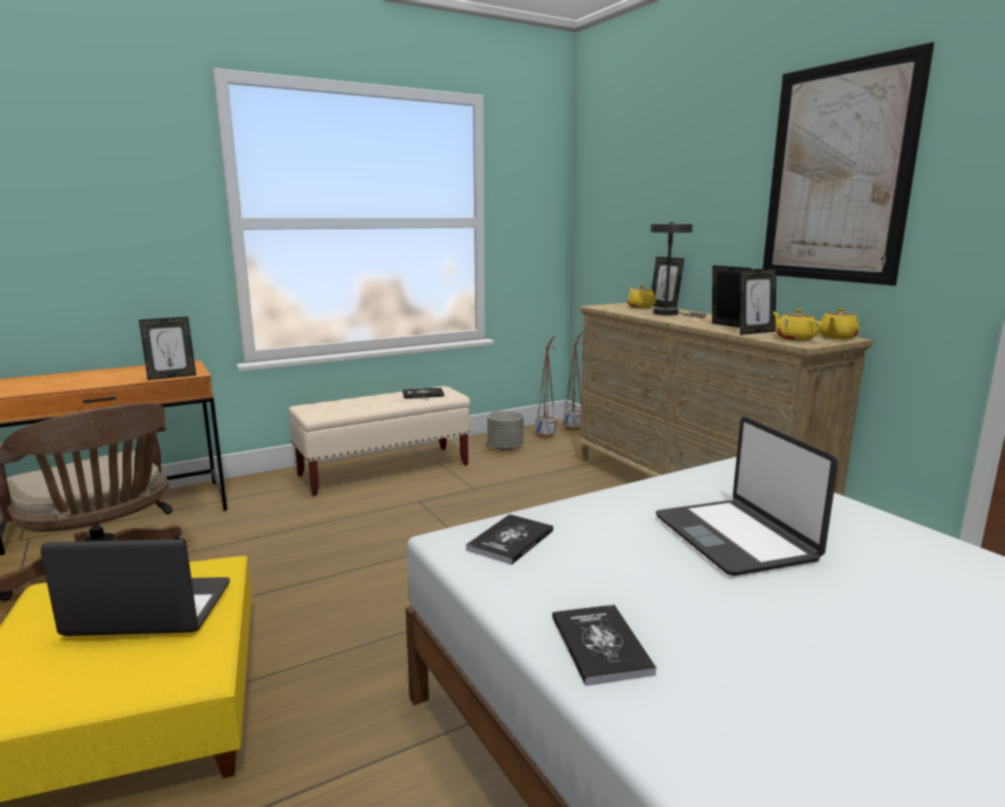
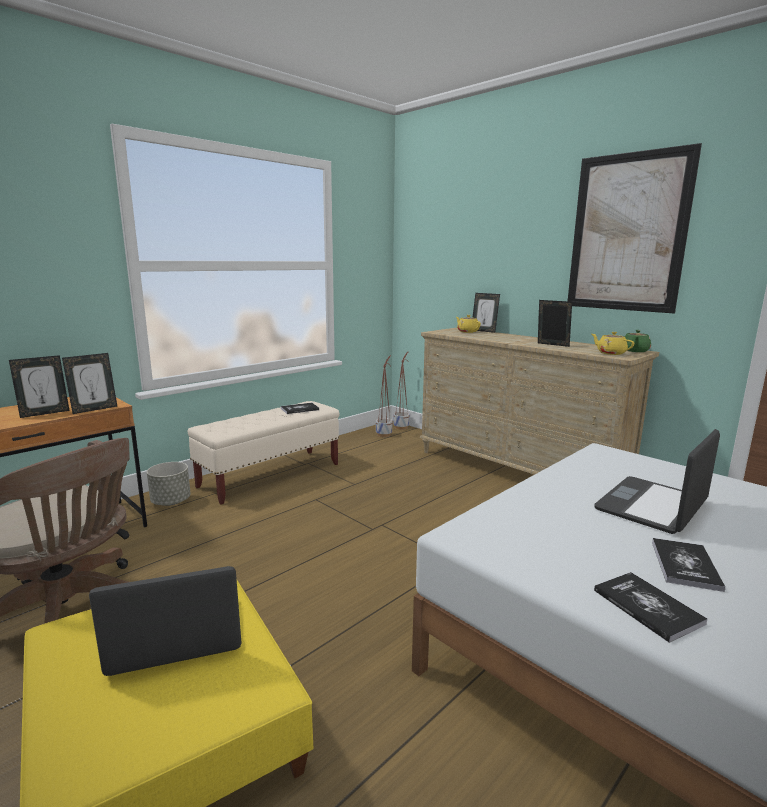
camera: 15 degrees left, 0 degrees up
book [466,514,553,565] -> book moved to [652,538,725,592]
grey planter [487,410,523,451] -> grey planter moved to [147,462,191,506]
grey table lamp [650,222,706,318] -> none
laptop [656,417,838,576] -> laptop turned 75 degrees clockwise [594,429,720,534]
picture frame [740,268,776,335] -> picture frame moved to [9,355,70,418]
yellow teapot [818,308,860,339] -> green teapot [625,330,651,352]

